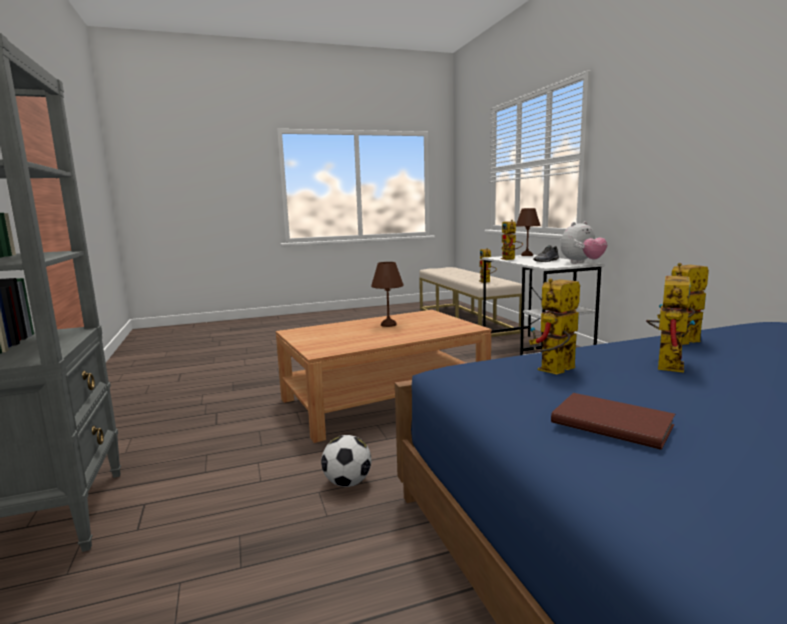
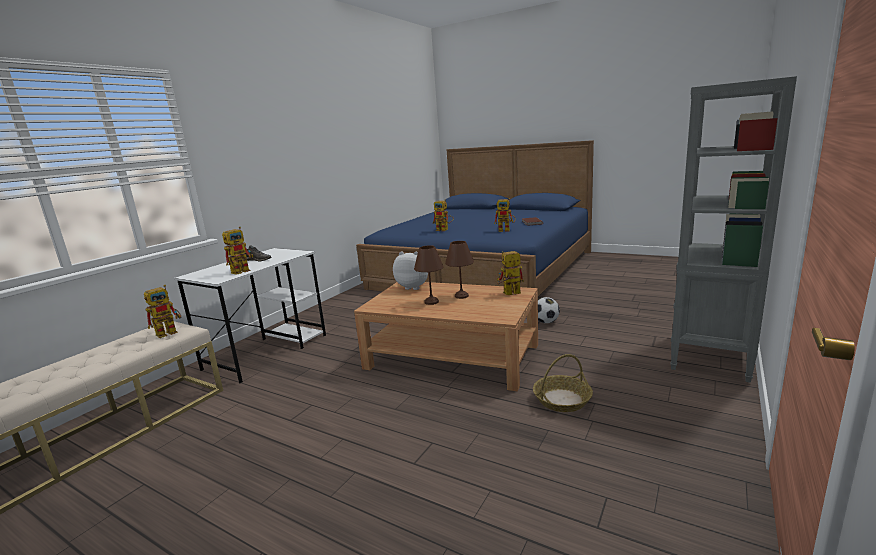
camera: 130 degrees left, 5 degrees up
brown table lamp [516,208,540,256] -> brown table lamp moved to [445,241,474,299]
plush toy [561,221,607,263] -> plush toy moved to [393,251,428,290]
toy robot [646,270,695,373] -> toy robot moved to [497,251,524,295]
none -> basket [533,354,593,412]

